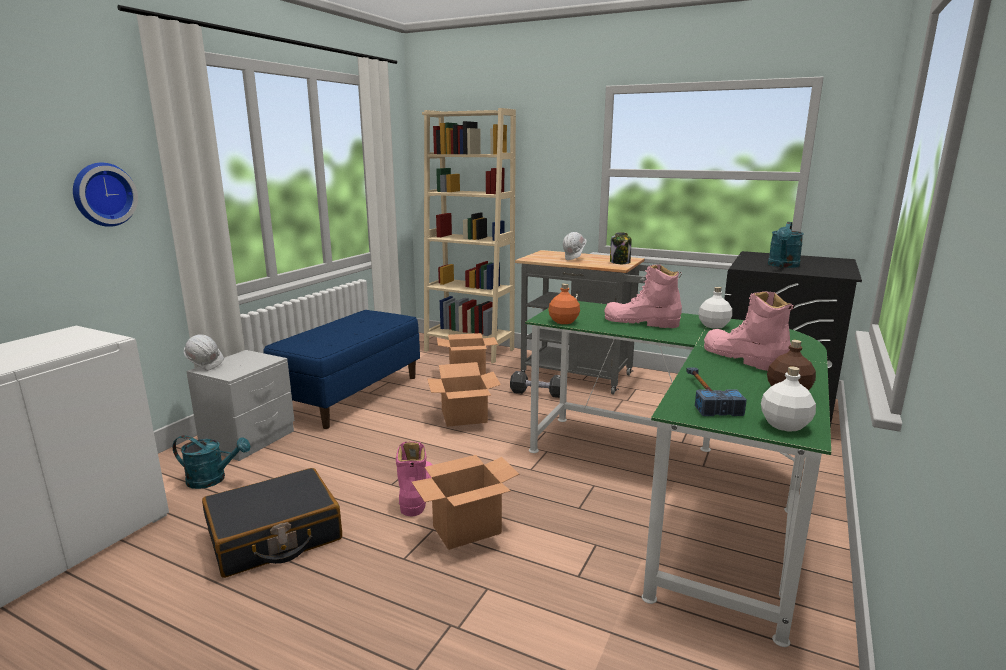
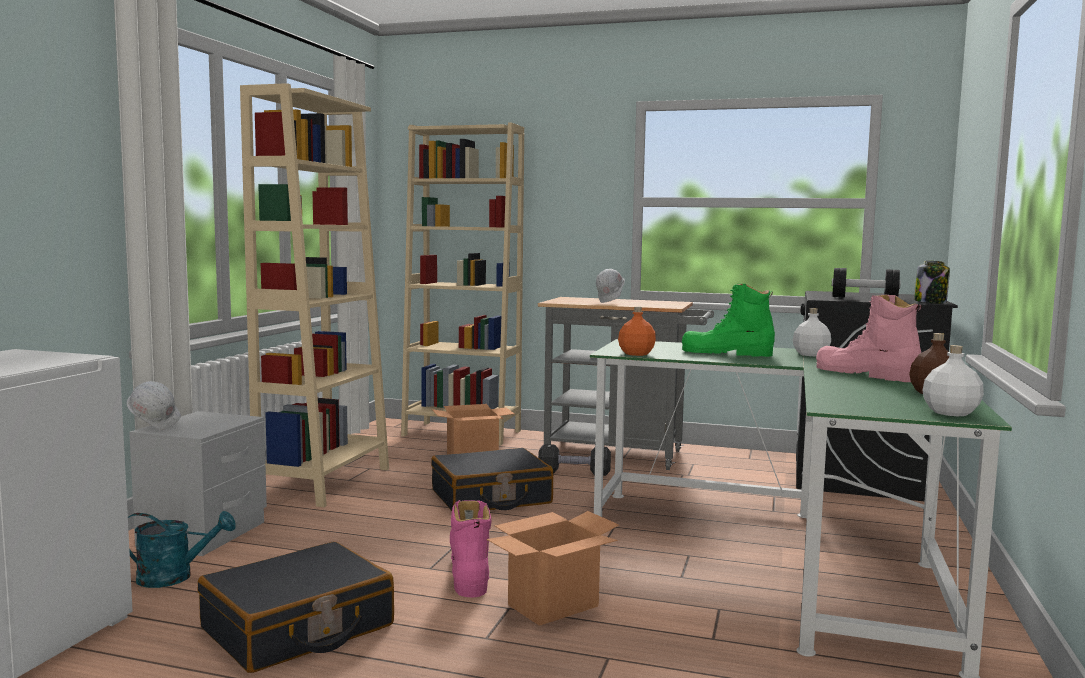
camera: 10 degrees left, 10 degrees down
wall clock [73,163,138,227] -> none
blue bench [263,310,420,429] -> beige bookcase [240,83,389,507]
cardboard box [427,362,501,427] -> black suitcase [431,448,553,511]
pink boot [604,264,682,328] -> green boot [682,284,775,357]
jar [610,232,631,264] -> jar moved to [914,261,950,304]
hammer [686,367,747,416] -> none
turquoise watering can [768,222,804,268] -> black dumbbell [832,268,901,298]

